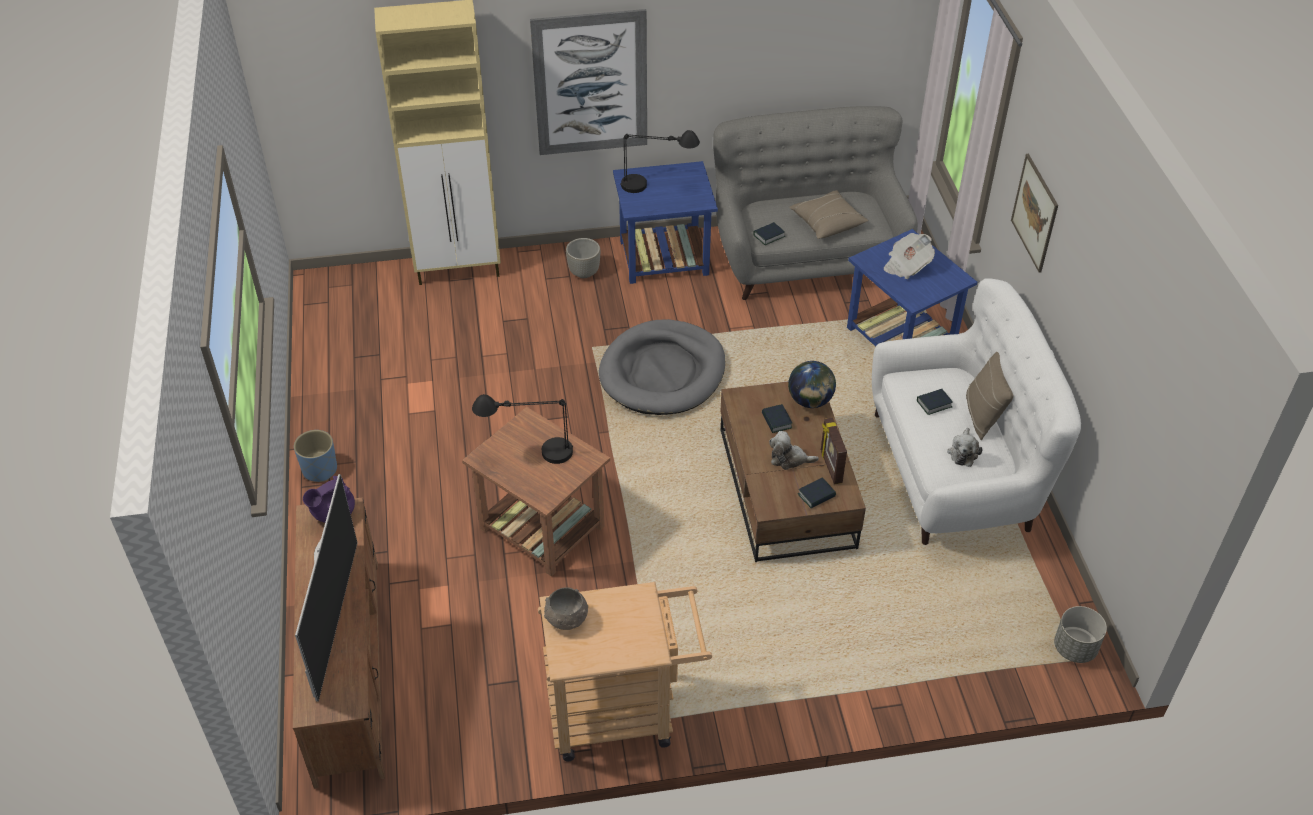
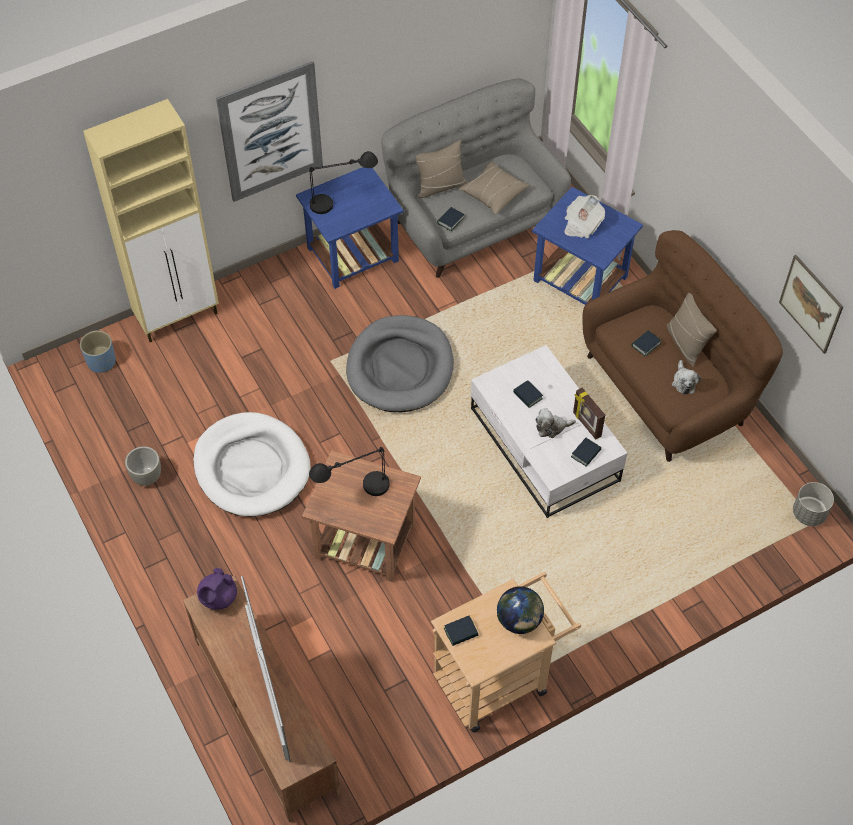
camera: 20 degrees left, 10 degrees up
blue planter [294,430,337,482] -> blue planter moved to [80,330,116,373]
grey bowl [544,587,588,630] -> book [444,616,478,646]
grey planter [566,238,600,278] -> grey planter moved to [125,446,161,486]
brown coffee table [720,382,866,562] -> white coffee table [471,345,627,518]
globe [788,361,836,408] -> globe moved to [497,586,544,634]
white sofa [872,278,1081,545] -> brown sofa [582,230,783,462]
picture [1011,154,1058,273] -> picture moved to [779,255,843,354]
none -> white dog bed [193,412,311,517]
none -> beige pillow [416,140,467,198]

